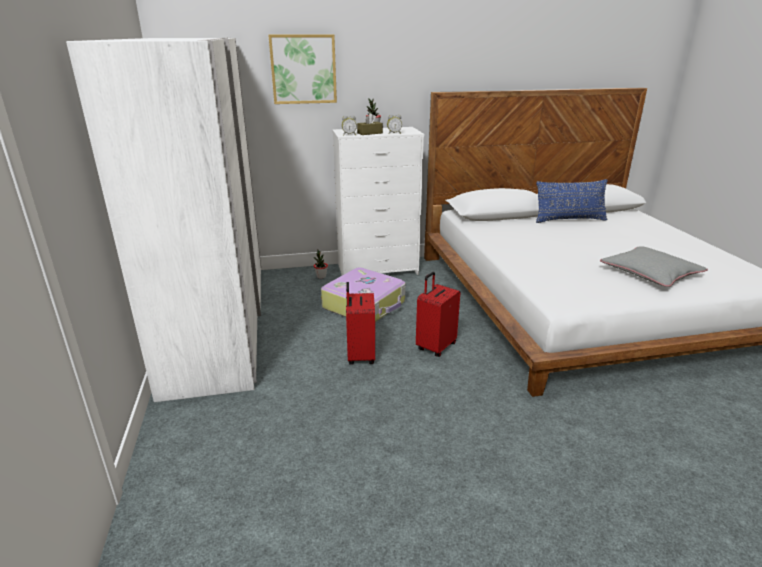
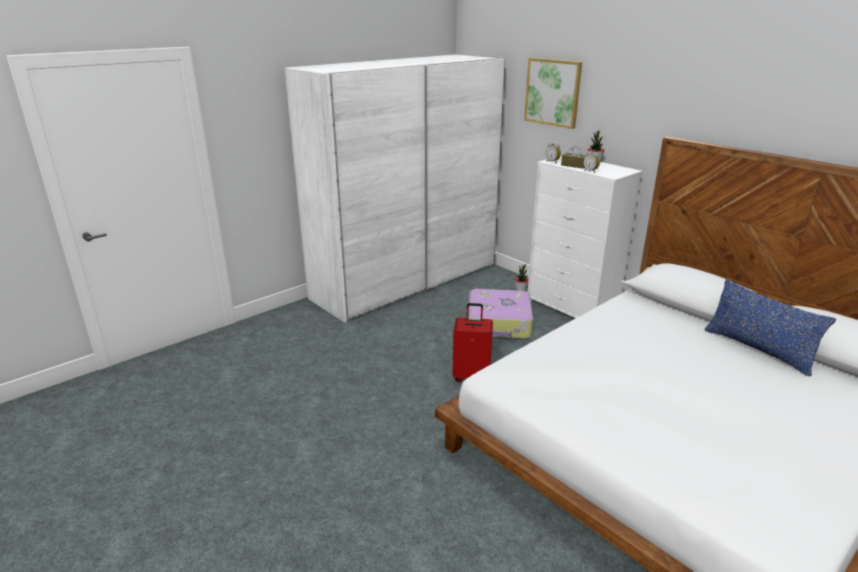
camera: 60 degrees right, 0 degrees up
red suitcase [346,282,375,365] -> none
grey pillow [600,246,708,287] -> none

